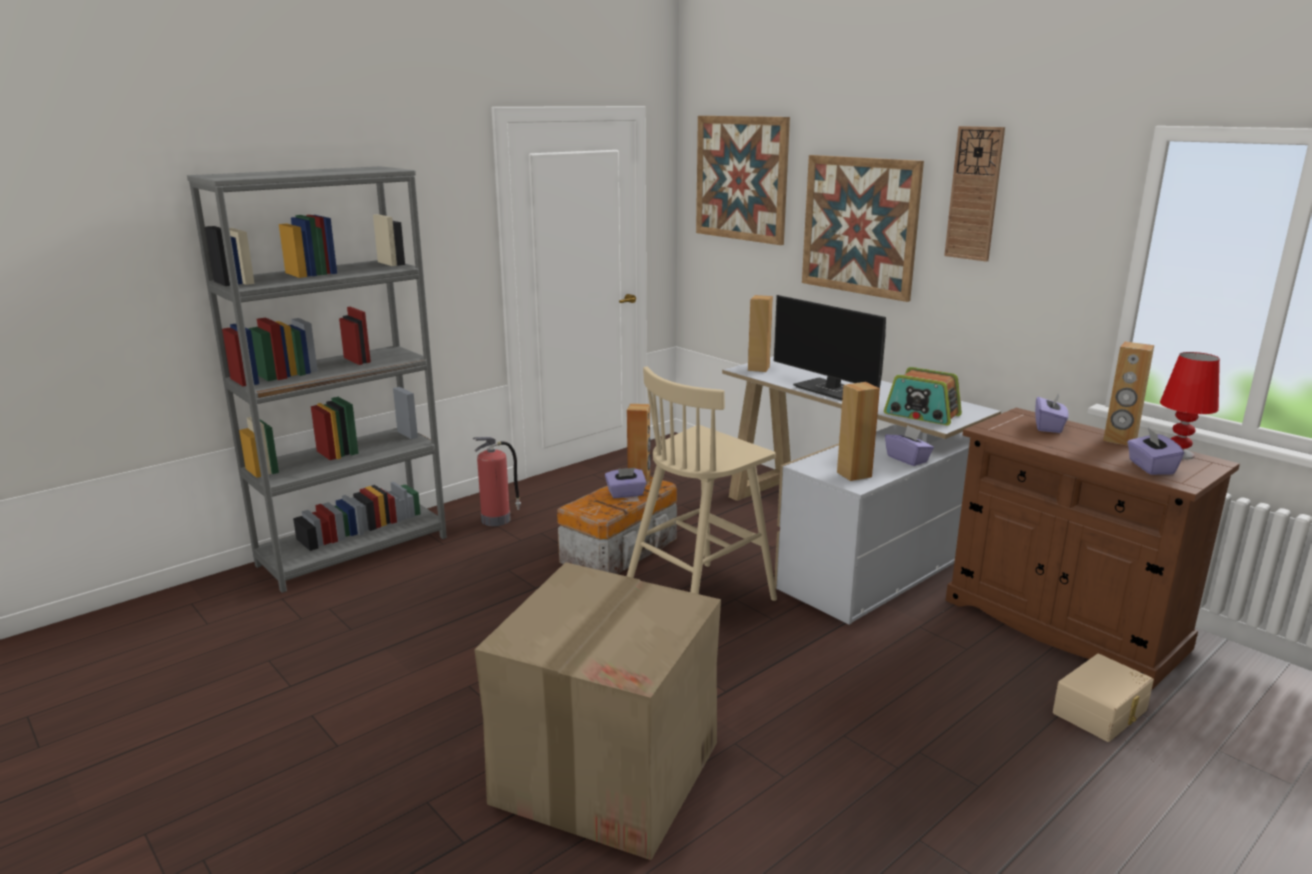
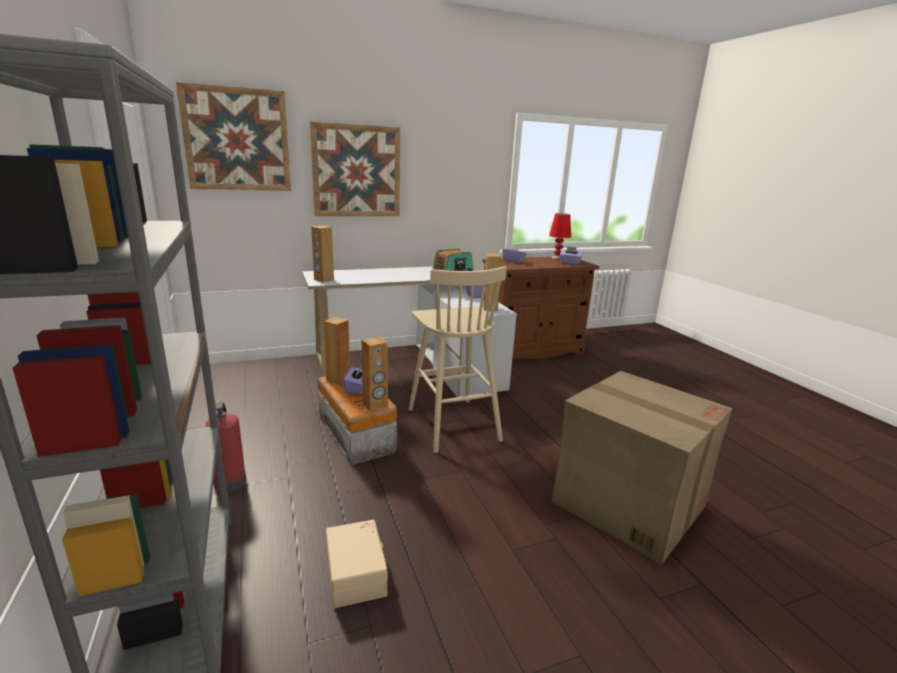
camera: 70 degrees left, 0 degrees up
monitor [774,295,886,401] -> none
wall clock [944,126,1005,262] -> none
beige storage box [1053,654,1154,742] -> beige storage box moved to [326,520,387,608]
brown speaker [1103,341,1154,446] -> brown speaker moved to [362,337,388,411]

